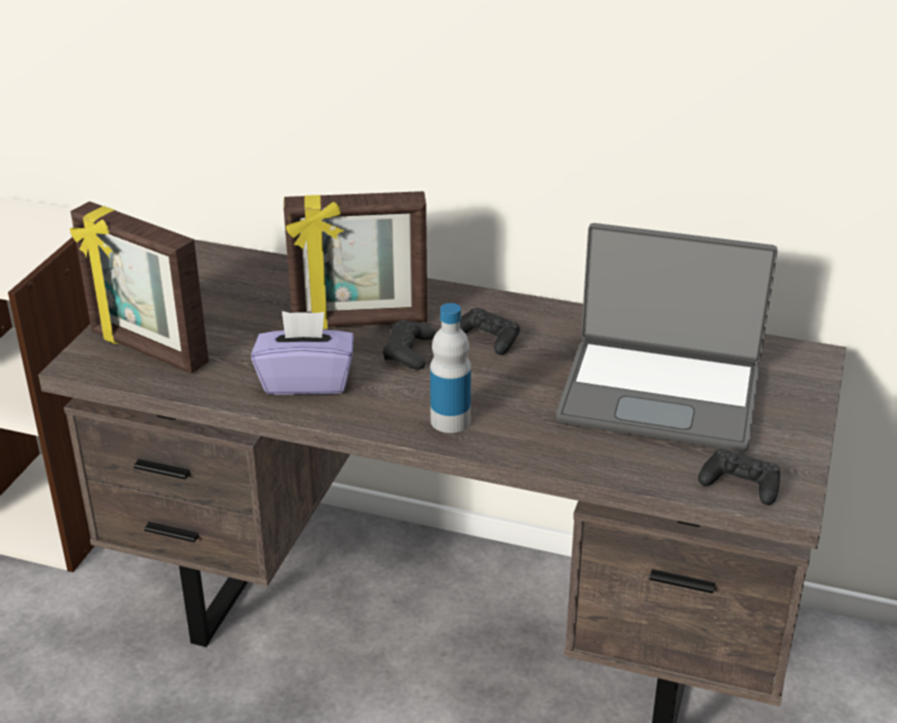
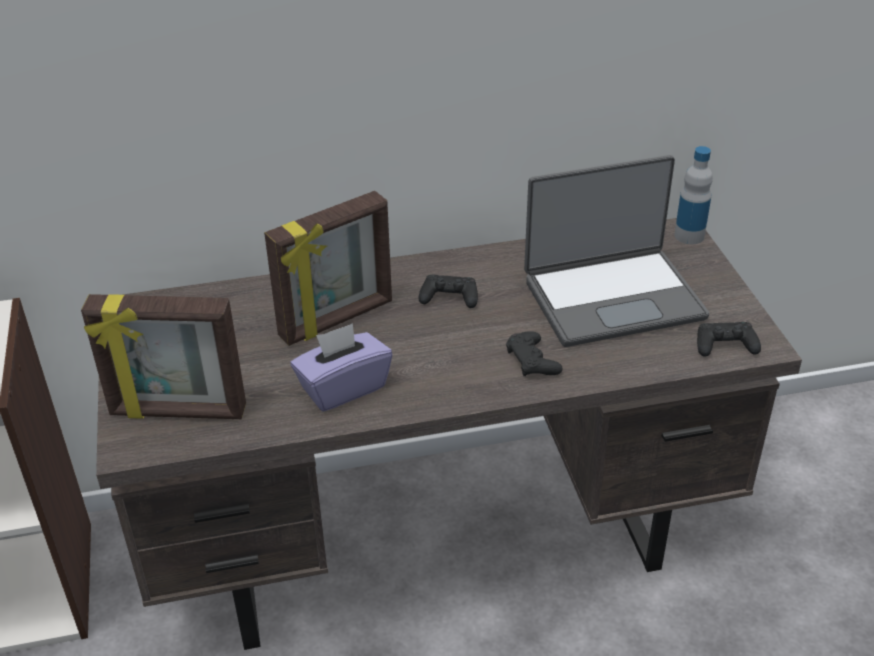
camera: 30 degrees left, 5 degrees up
black game controller [383,320,436,370] -> black game controller moved to [506,331,563,376]
bottle [430,303,471,433] -> bottle moved to [674,146,713,244]

